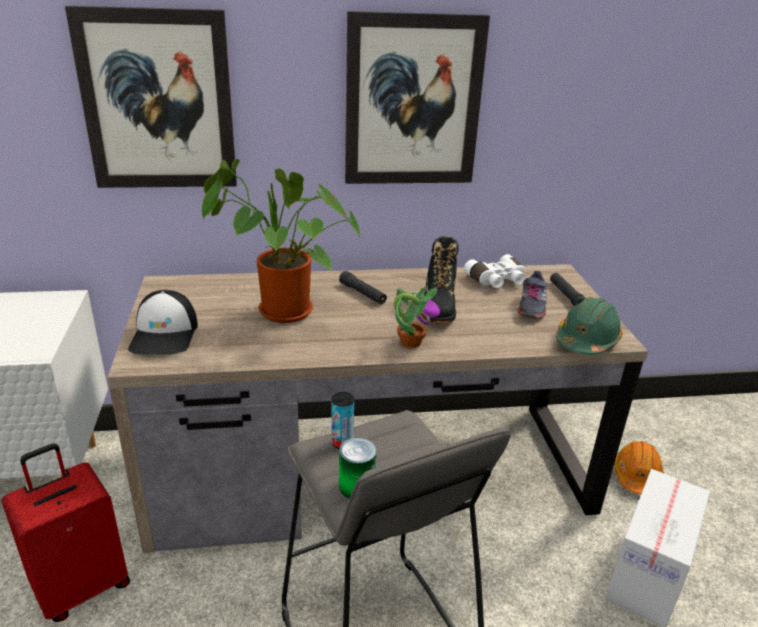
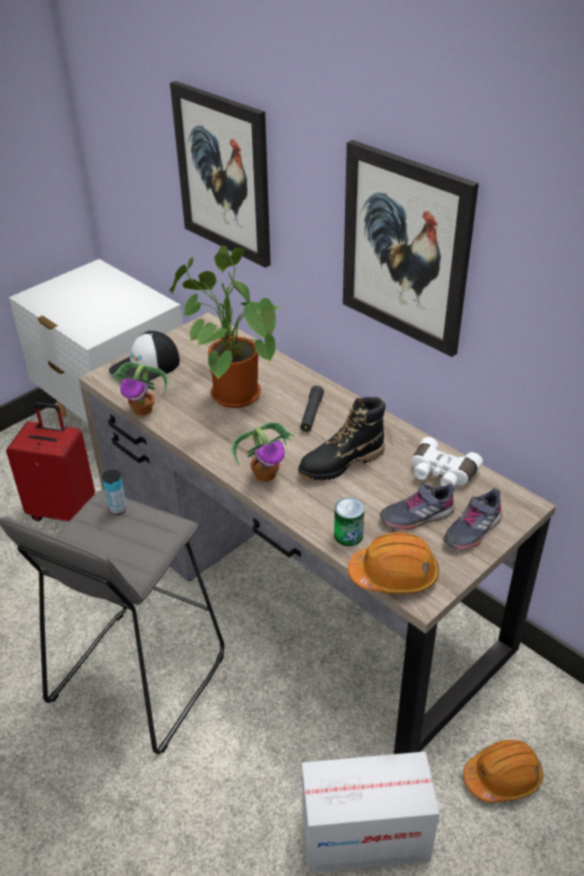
camera: 55 degrees right, 10 degrees up
can [339,438,377,499] -> can moved to [334,498,365,546]
black flashlight [550,273,585,306] -> grey shoe [443,488,502,550]
green hard hat [556,297,623,355] -> orange hard hat [348,532,439,594]
none -> potted plant [110,362,169,416]

